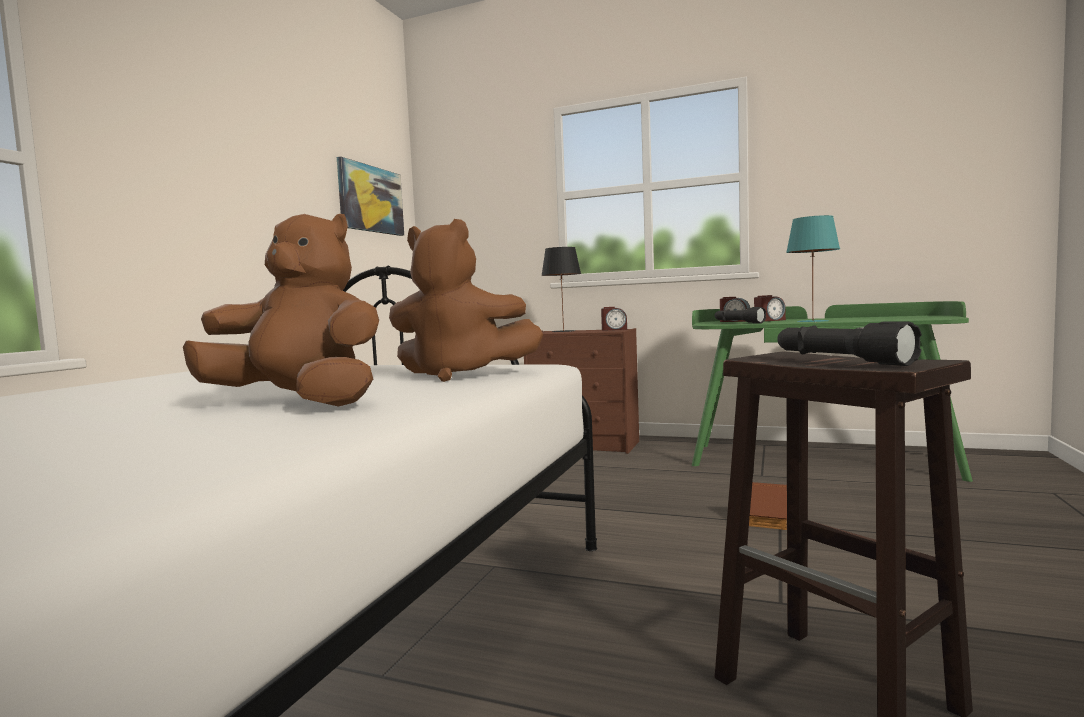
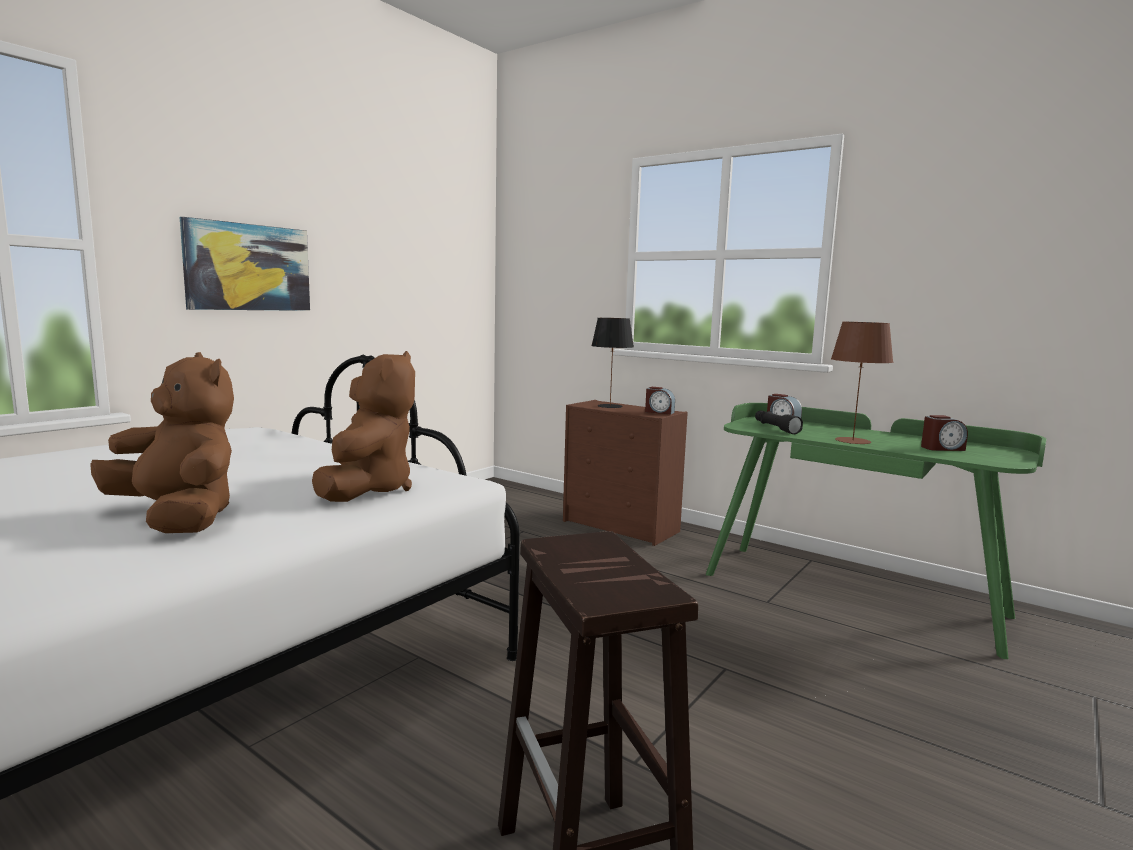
camera: 15 degrees right, 5 degrees up
picture [337,157,404,236] -> picture moved to [180,217,310,311]
brown plush toy [389,219,543,382] -> brown plush toy turned 120 degrees counterclockwise [312,351,415,502]
toy house [749,482,787,530] -> none
alarm clock [754,295,786,322] -> alarm clock moved to [921,415,968,451]
black flashlight [777,321,922,366] -> none
turquoise table lamp [786,215,840,322] -> brown table lamp [831,322,893,444]

